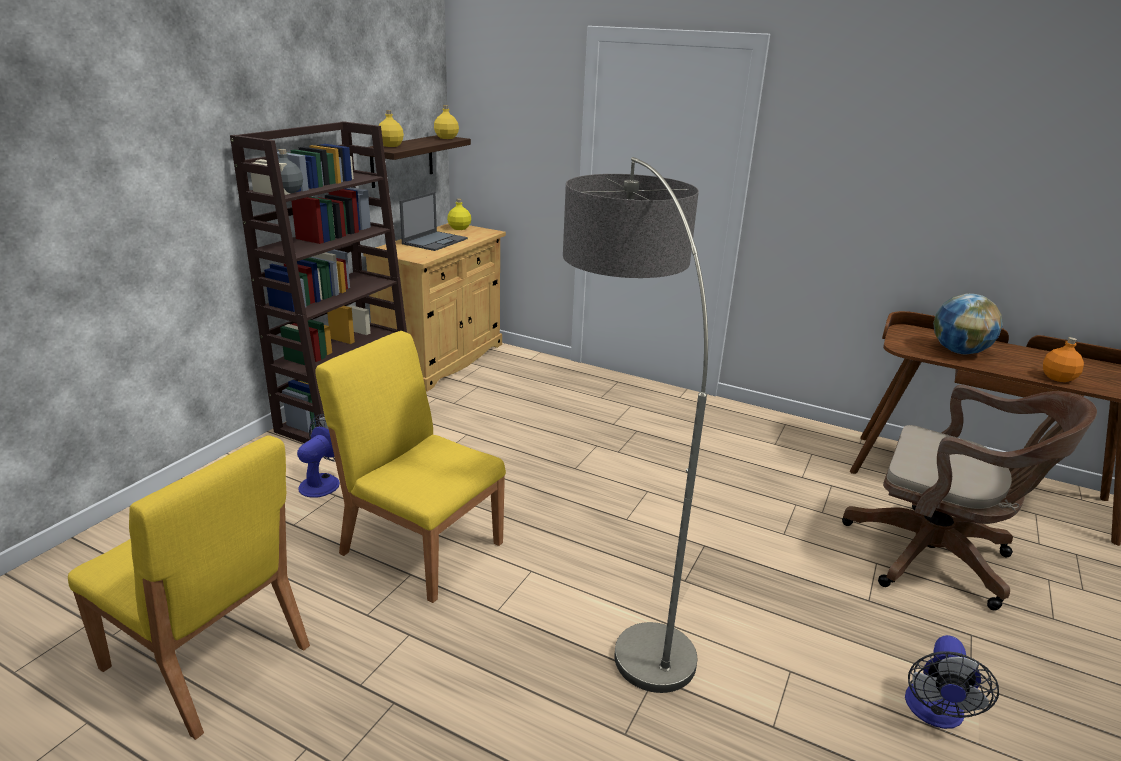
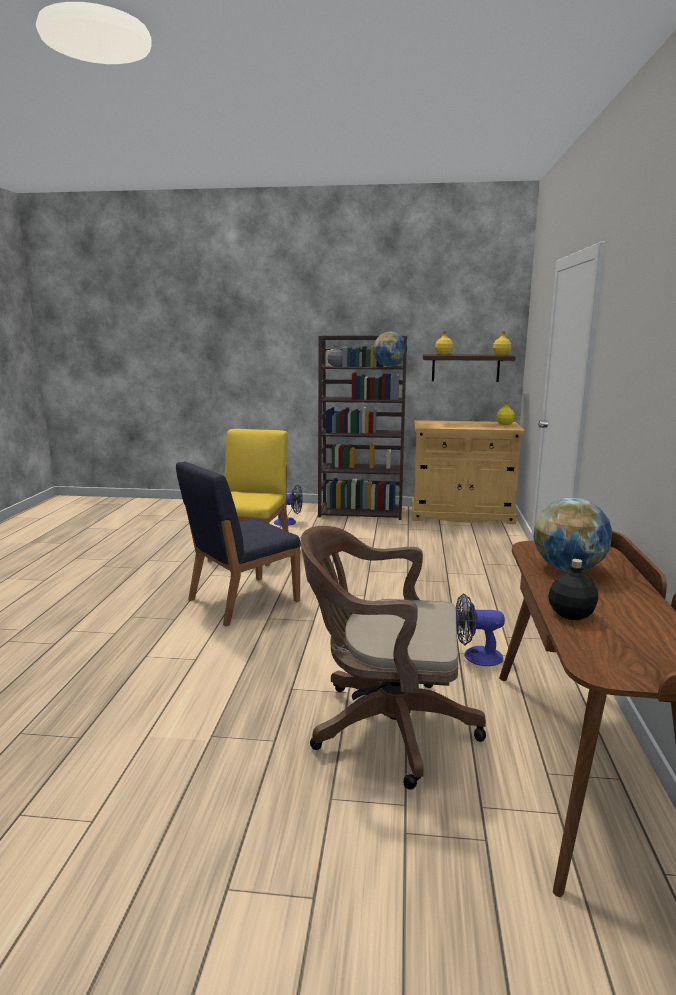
camera: 70 degrees right, 10 degrees down
yellow chair [68,435,310,740] -> none
laptop [399,192,468,251] -> none
floor lamp [563,157,708,693] -> blue chair [176,462,301,626]
brown office chair [842,385,1097,611] -> brown office chair turned 90 degrees clockwise [300,526,486,789]
fan [905,635,999,729] -> fan moved to [456,594,505,666]
orange bottle [1043,337,1084,382] -> black bottle [548,559,598,620]
none -> globe [373,331,407,367]

